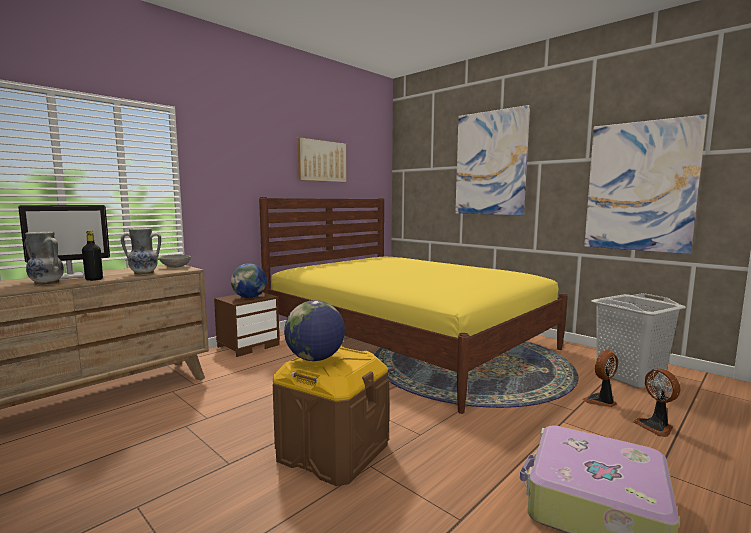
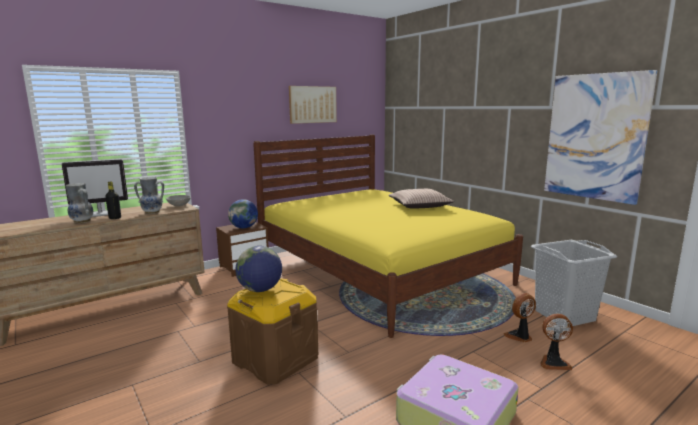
camera: 10 degrees right, 5 degrees up
picture [455,105,530,215] -> none
fan [633,368,680,437] -> fan turned 75 degrees counterclockwise [541,314,573,370]
none -> pillow [389,189,454,209]

